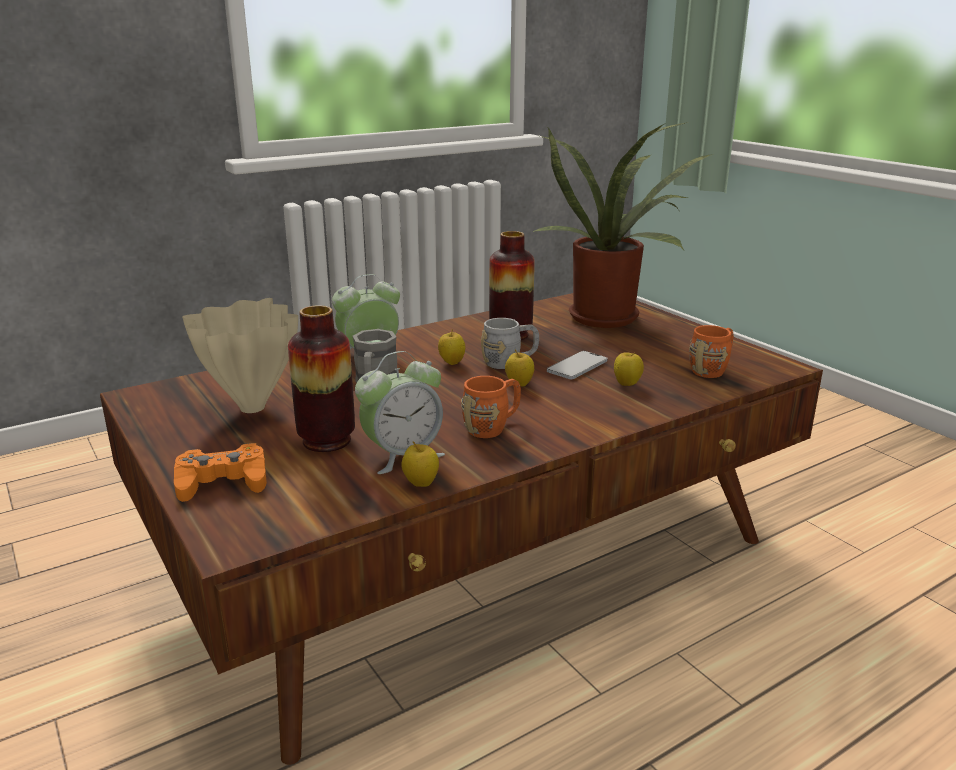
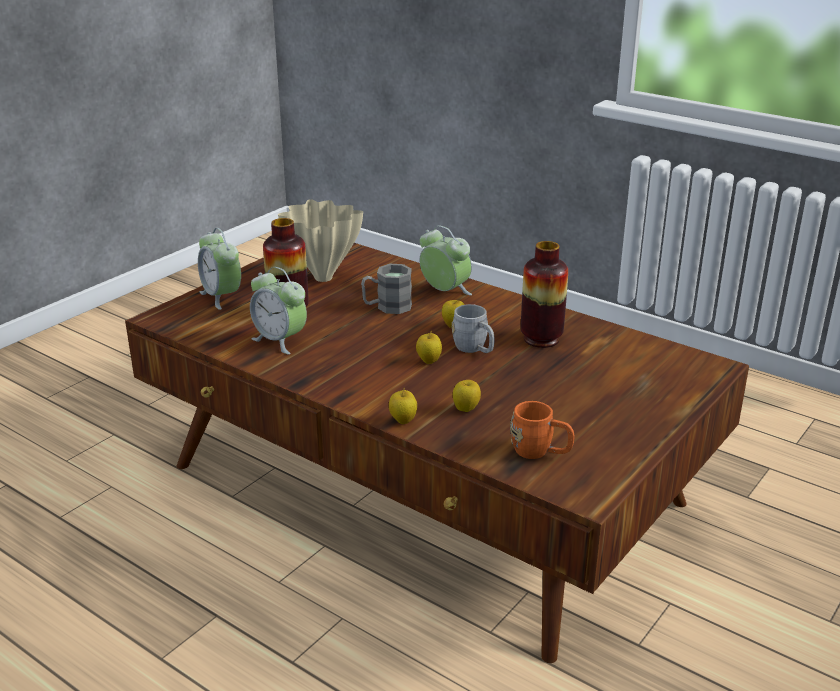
camera: 70 degrees right, 5 degrees up
orange game controller [174,443,267,502] -> alarm clock [198,228,241,310]
apple [401,442,439,487] -> apple moved to [389,388,417,424]
orange mug [461,376,521,438] -> none
potted plant [531,122,715,328] -> none
phone [547,351,608,379] -> none

